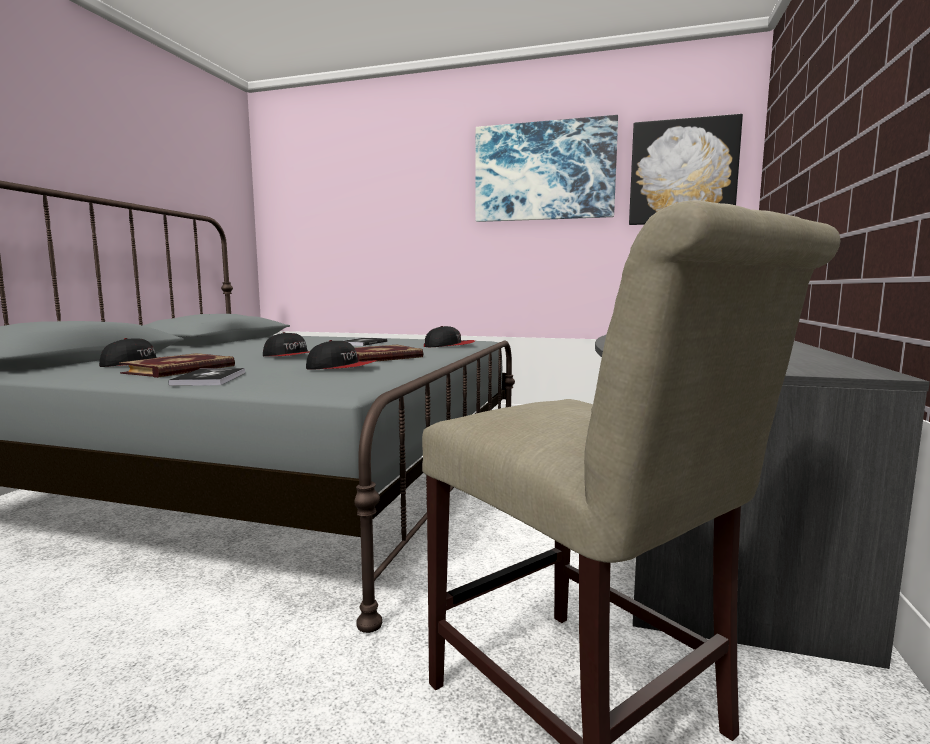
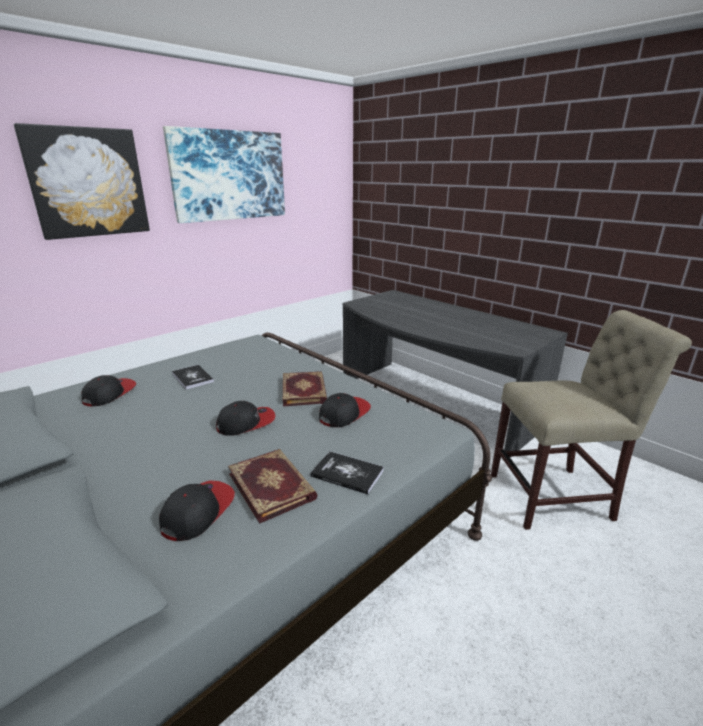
camera: 60 degrees left, 15 degrees up
cap [424,326,475,347] -> cap moved to [82,375,136,406]
picture [629,114,743,225] -> picture moved to [14,123,150,240]

